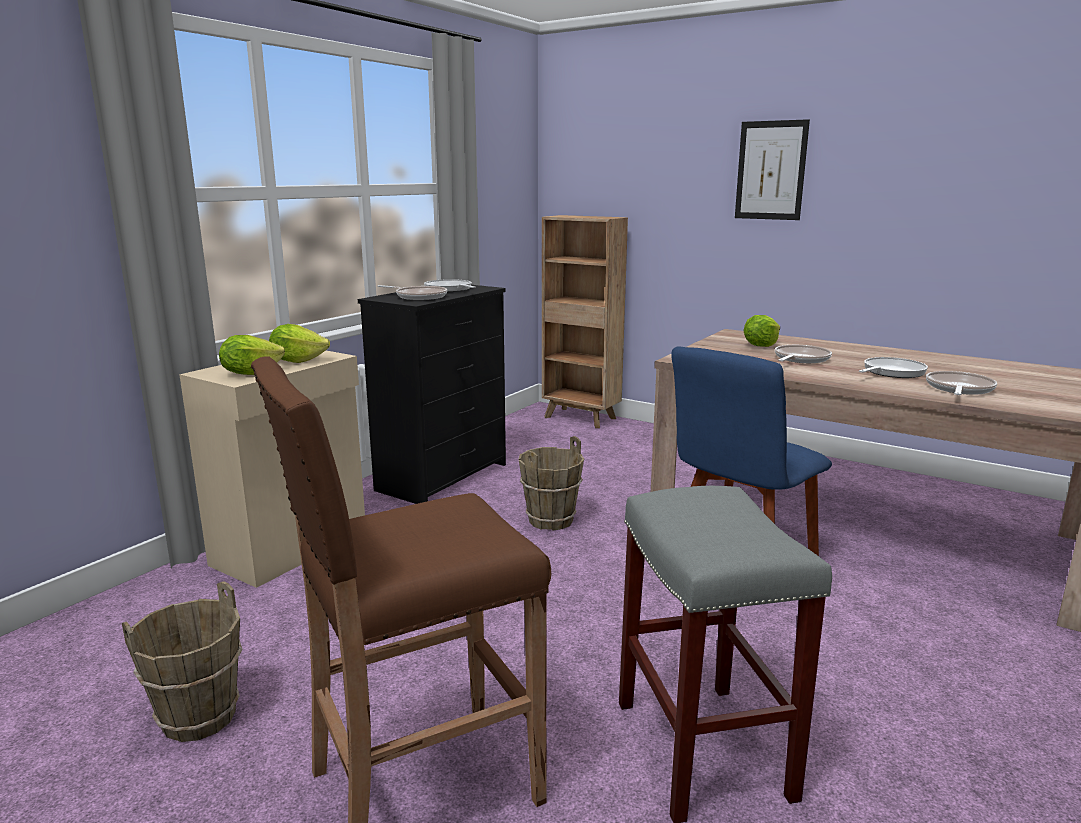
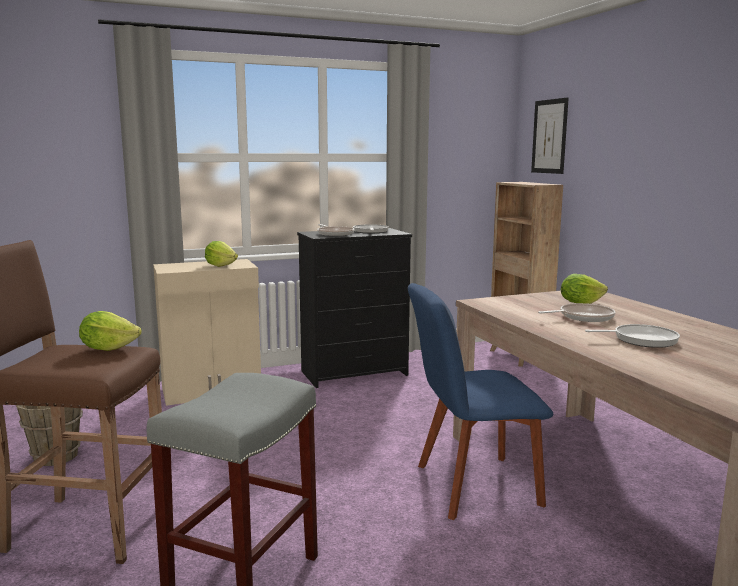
camera: 35 degrees right, 5 degrees down
lettuce [219,335,285,375] -> lettuce moved to [79,311,141,351]
brown bucket [519,436,584,531] -> none
picture [735,119,810,220] -> picture moved to [531,97,569,174]
frying pan [926,371,997,395] -> none

